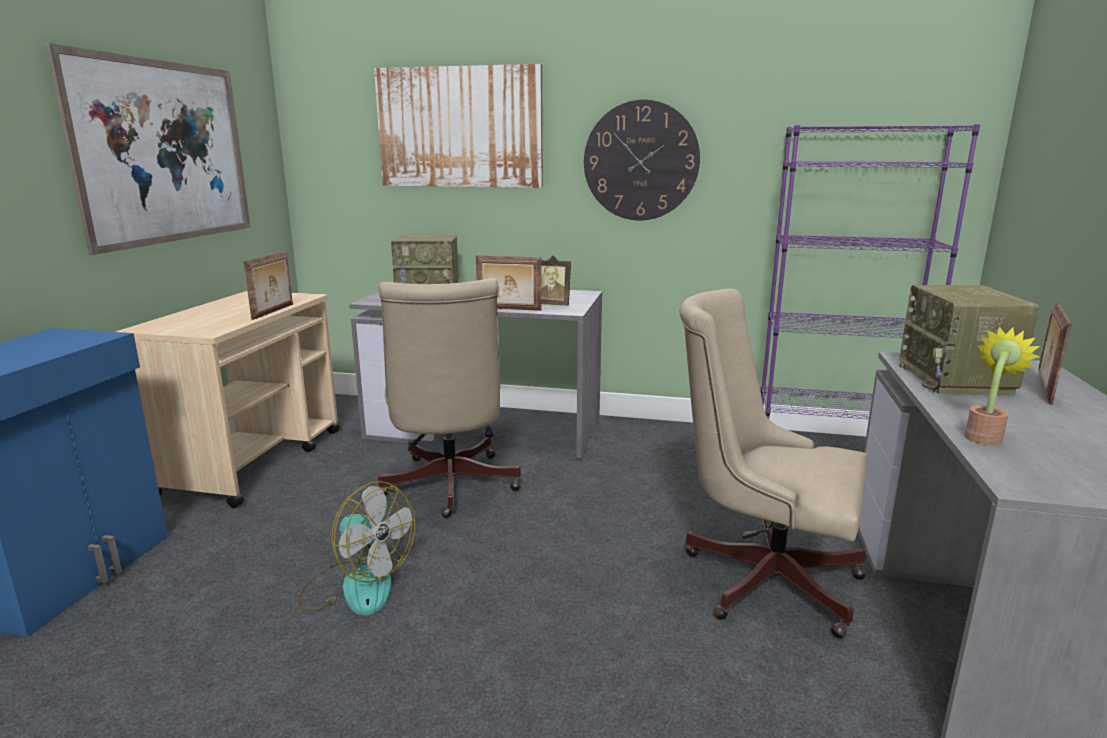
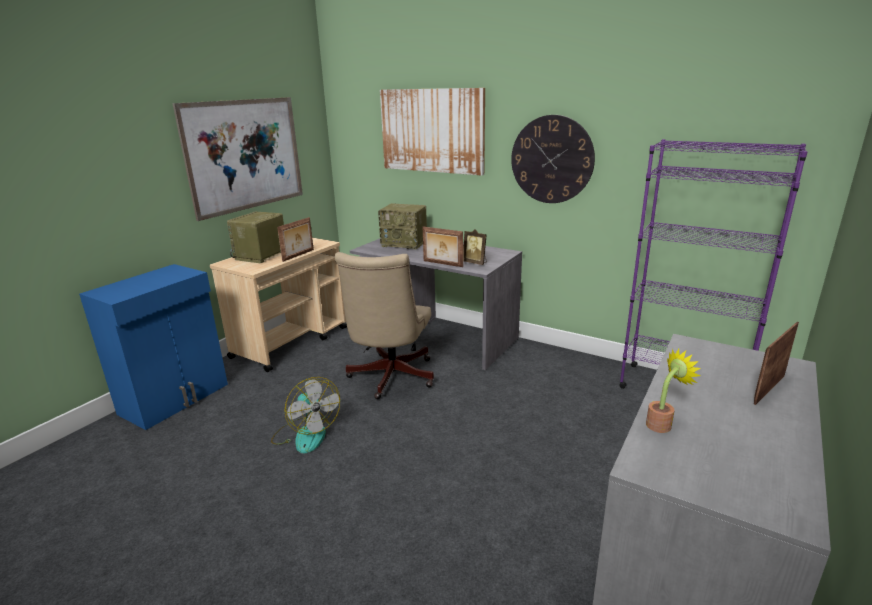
camera: 20 degrees right, 5 degrees up
beige office chair [679,288,867,638] -> none
radio [899,285,1039,396] -> radio moved to [227,211,284,263]

